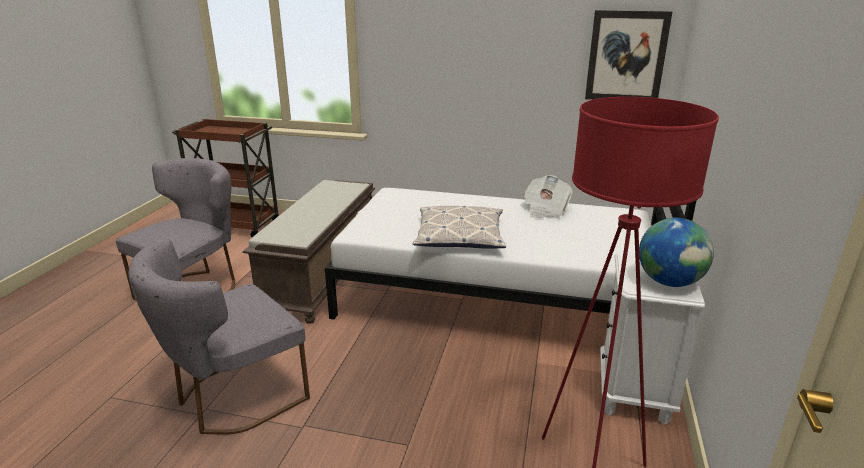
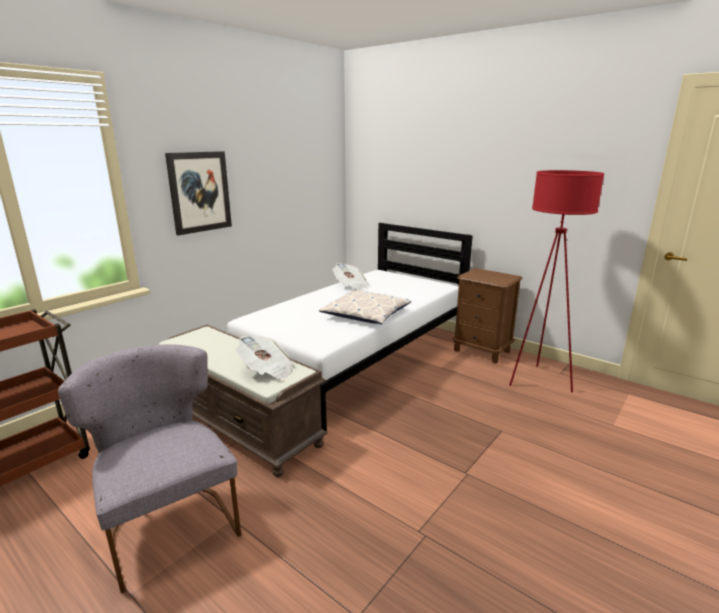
camera: 65 degrees left, 5 degrees down
grey chair [129,238,310,435] -> none
picture [585,10,672,100] -> picture moved to [165,151,232,235]
white nightstand [600,251,705,425] -> brown nightstand [452,268,522,363]
globe [639,218,714,287] -> none
none -> newspaper [236,336,294,380]

